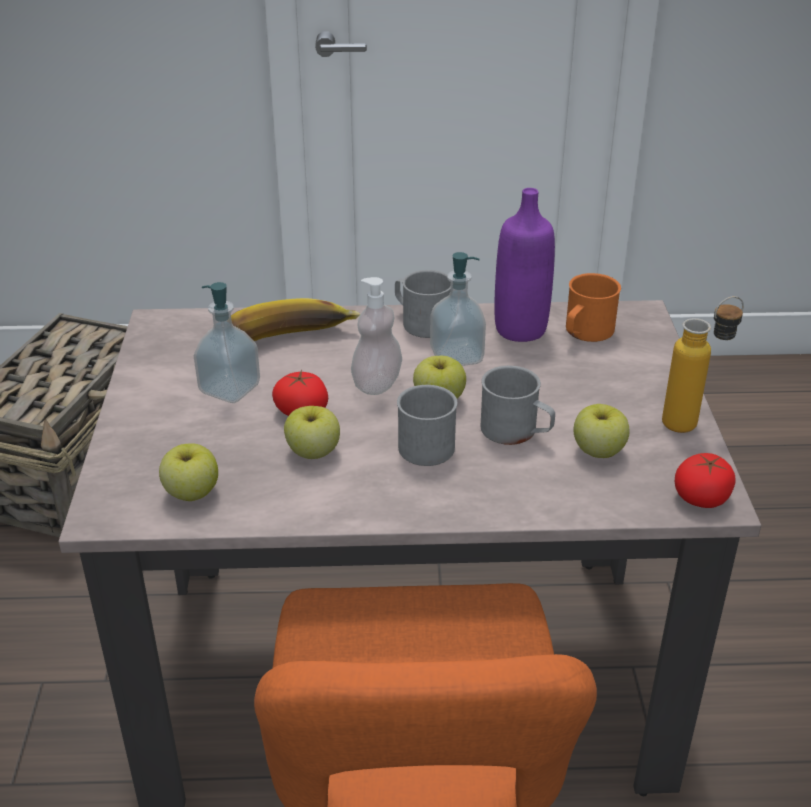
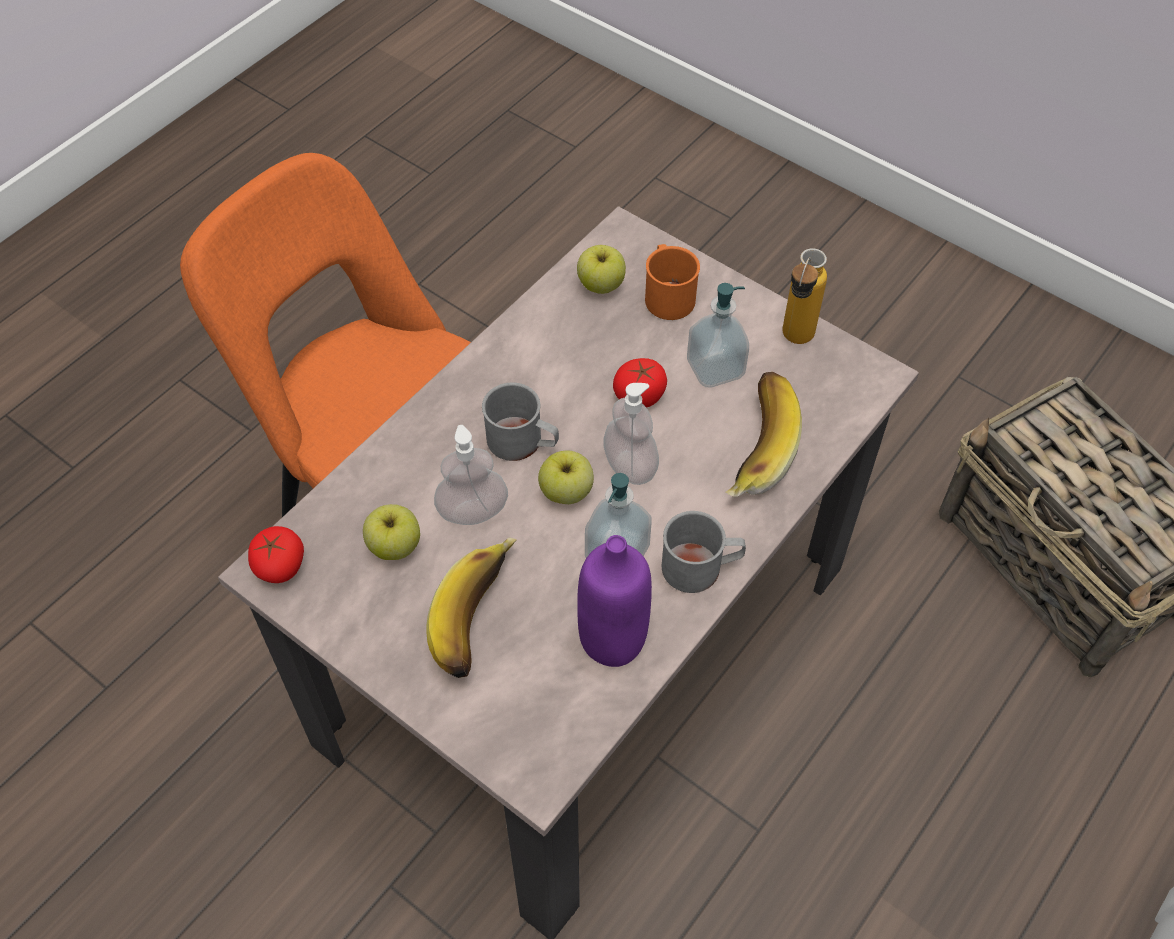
camera: 130 degrees right, 20 degrees up
apple [284,406,340,459] -> none
grey mug [480,366,555,445] -> soap dispenser [434,425,508,525]
orange mug [566,273,621,342] -> orange mug moved to [645,244,700,320]
bottle [662,296,744,433] -> bottle moved to [782,248,827,344]
none -> banana [426,537,517,678]

